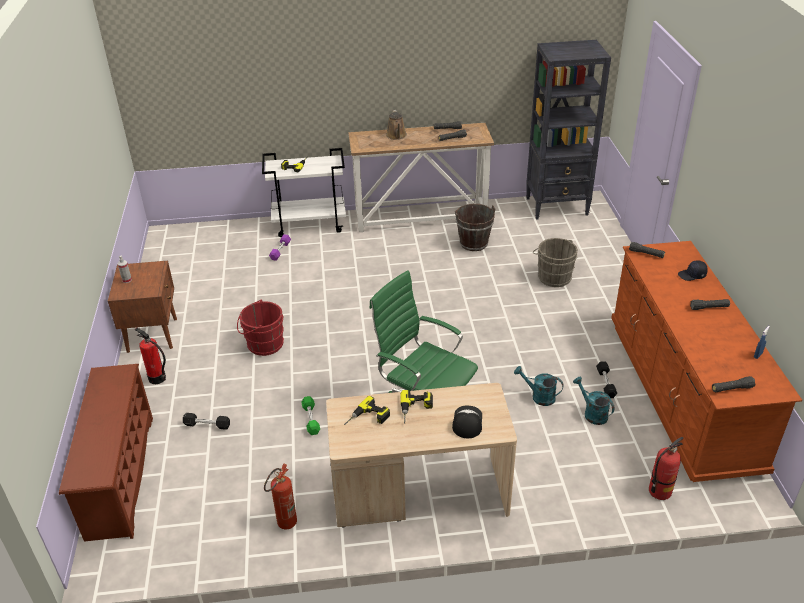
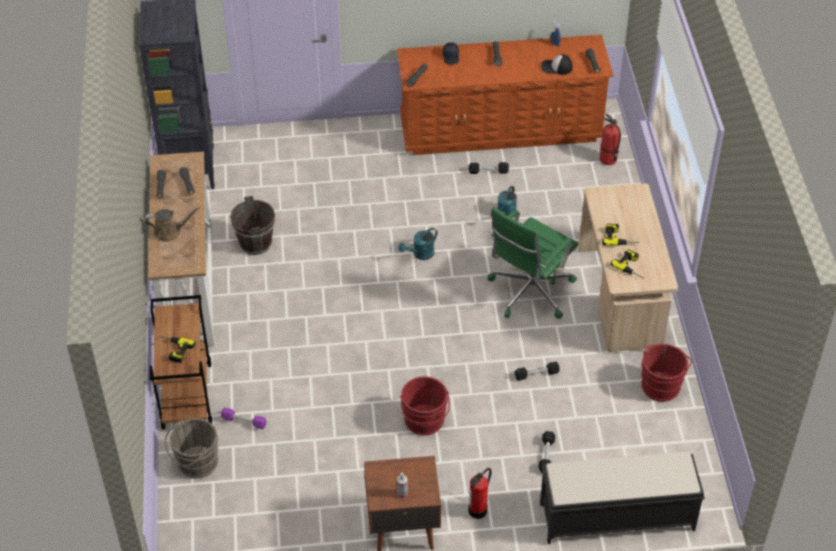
camera: 90 degrees left, 10 degrees up
brown shoe rack [59,364,153,542] -> black bench [540,451,705,544]
white cart [262,148,346,237] -> brown cart [149,295,213,430]
fire extinguisher [264,464,297,529] -> red bucket [641,344,692,402]
green dumbbell [301,396,320,435] -> black dumbbell [515,362,560,380]
cap [452,406,482,438] -> cap moved to [541,54,572,75]
grey bucket [532,238,578,287] -> grey bucket moved to [165,418,219,478]
turquoise watering can [573,377,614,425] -> turquoise watering can moved to [398,228,437,260]

